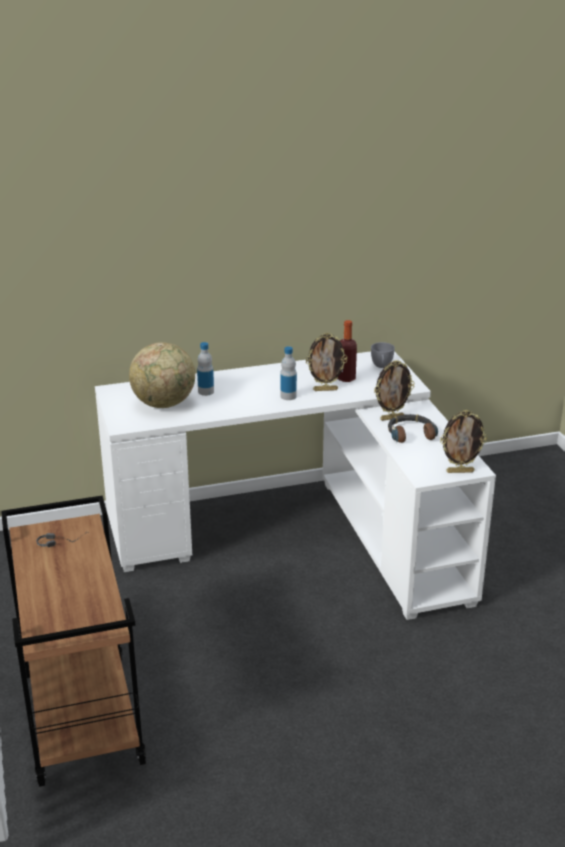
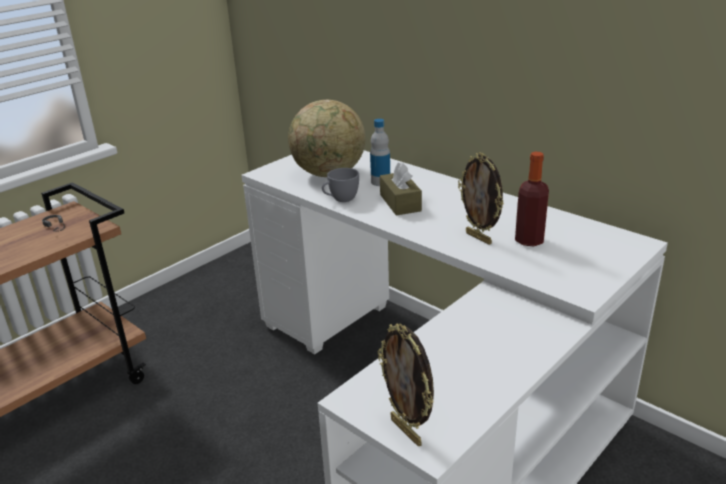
camera: 60 degrees right, 0 degrees up
bottle [280,346,297,400] -> none
grey cup [371,342,395,368] -> grey cup moved to [322,168,359,202]
picture frame [374,360,415,421] -> none
headphones [388,414,438,443] -> none
none -> brown tissue box [380,162,422,216]

